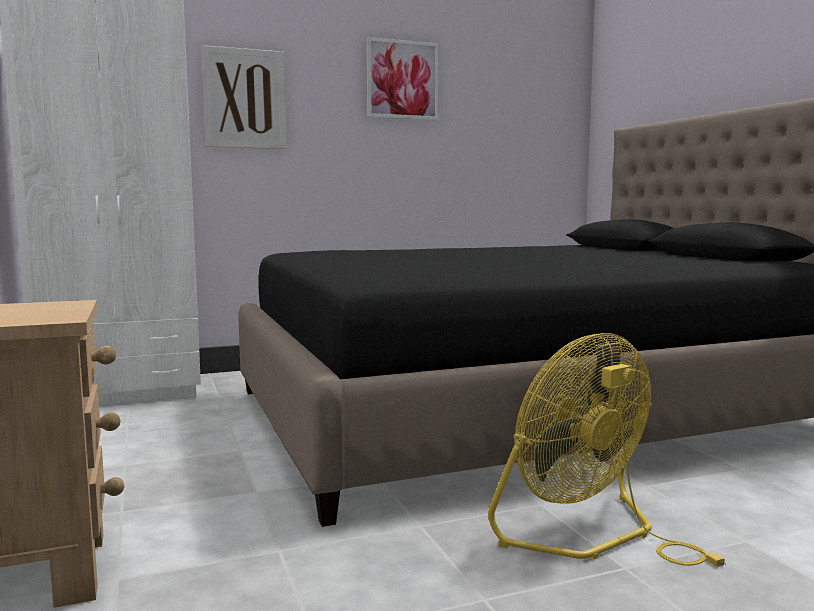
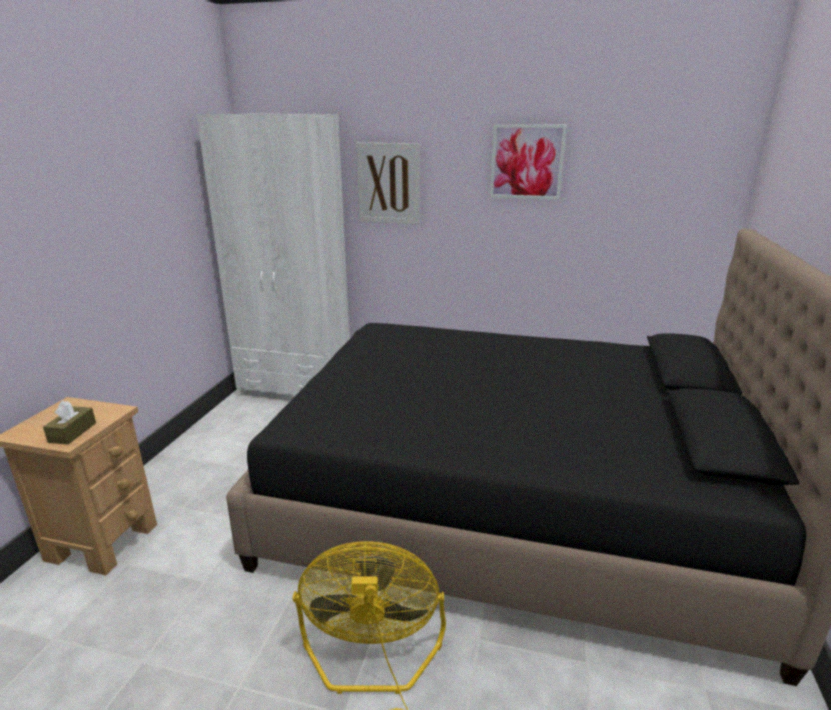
camera: 35 degrees right, 15 degrees up
none -> brown tissue box [43,401,96,444]

